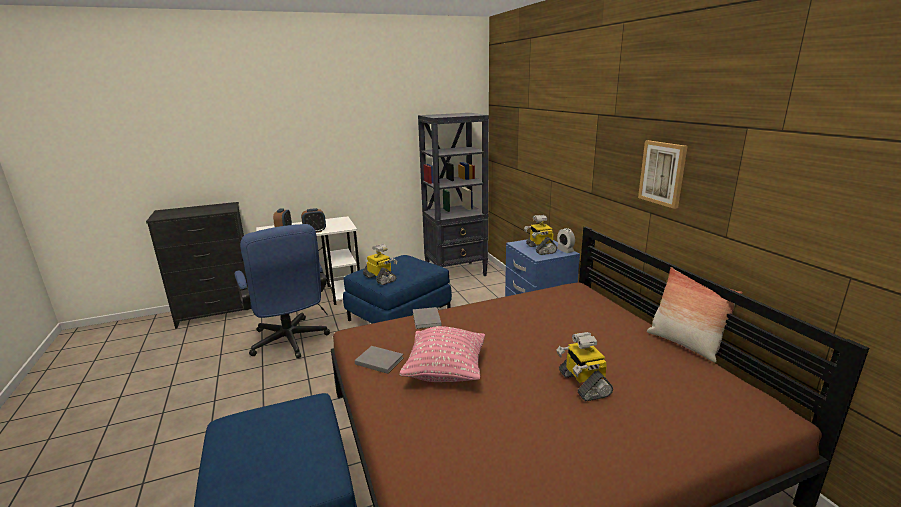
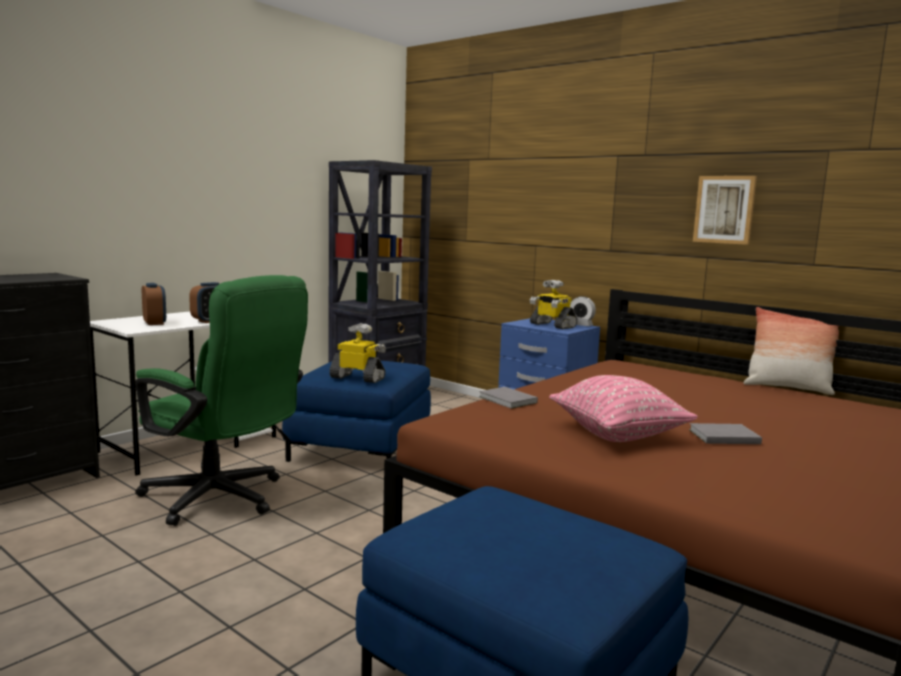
camera: 30 degrees left, 10 degrees down
blue office chair [235,224,330,358] -> green office chair [135,275,308,526]
grey book [355,346,403,374] -> grey book moved to [689,423,762,444]
toy robot [557,332,613,401] -> none

